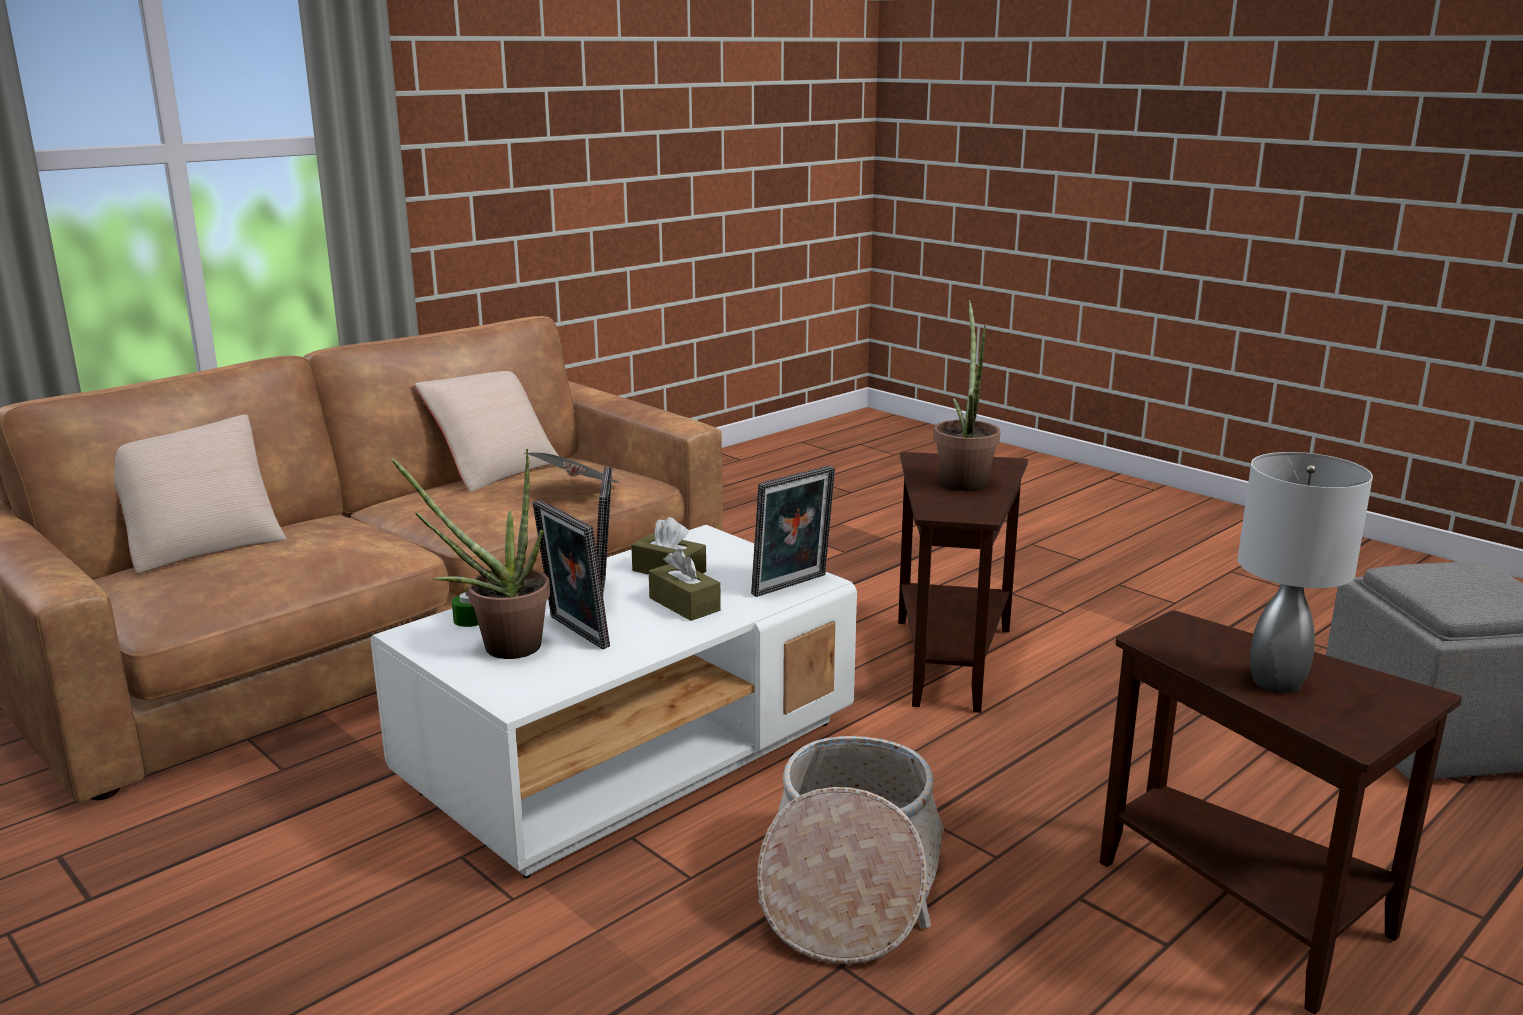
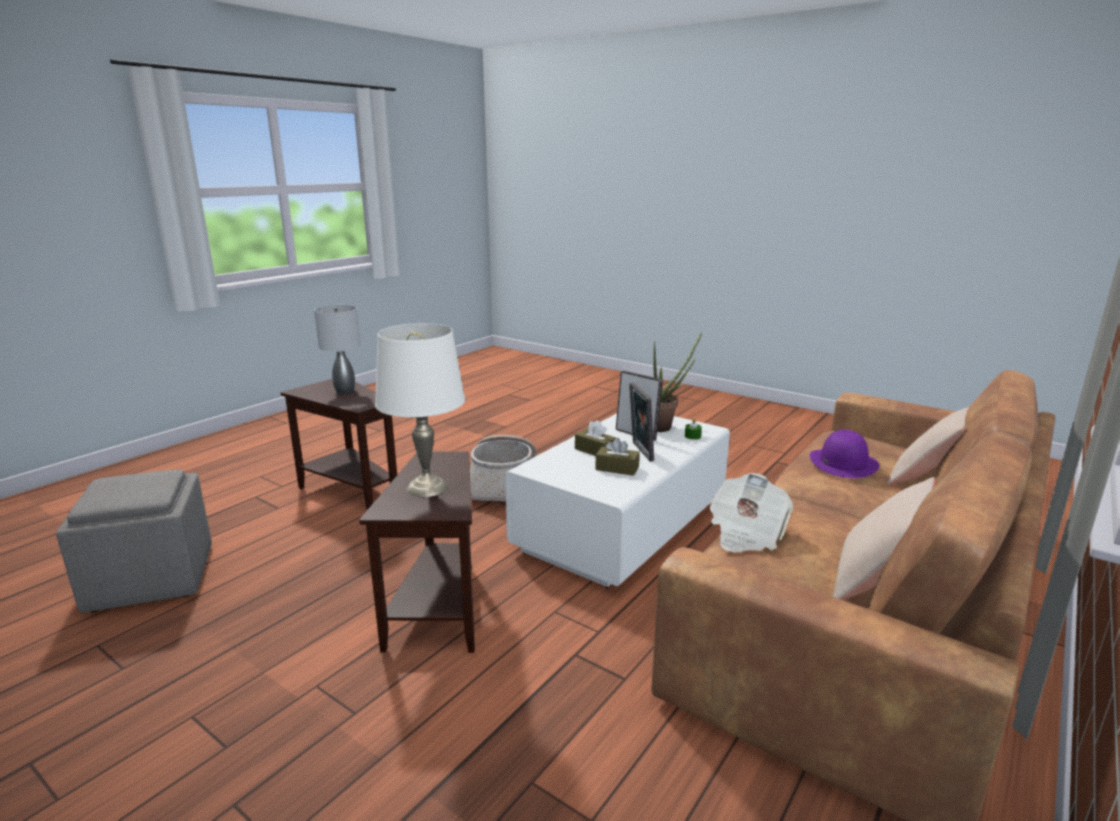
camera: 170 degrees right, 0 degrees up
picture frame [751,465,835,597] -> none
potted plant [933,300,1000,491] -> white table lamp [375,323,465,497]
none -> purple hat [810,430,879,478]

